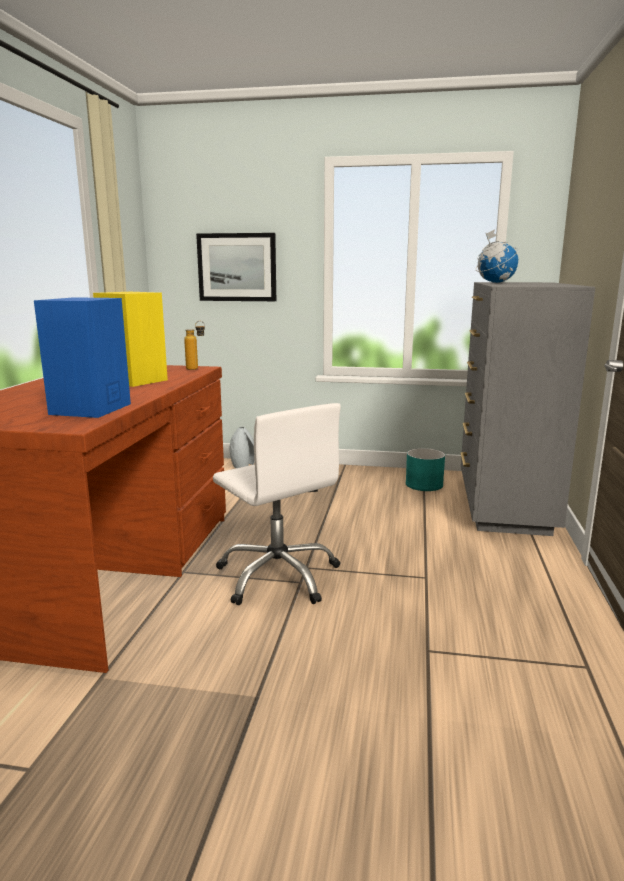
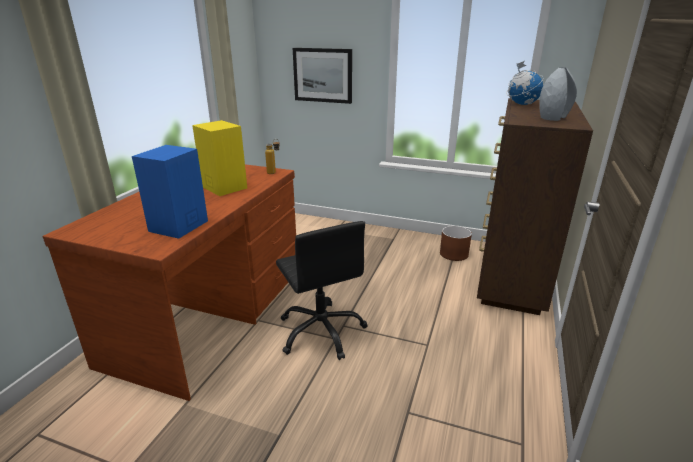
camera: 10 degrees right, 10 degrees up
white office chair [213,403,341,605] -> black office chair [276,221,368,360]
grey vase [229,427,254,468] -> grey vase moved to [539,67,577,121]
turquoise planter [406,448,445,491] -> brown planter [440,226,472,261]
grey dresser [461,282,595,536] -> brown dresser [477,98,593,315]

